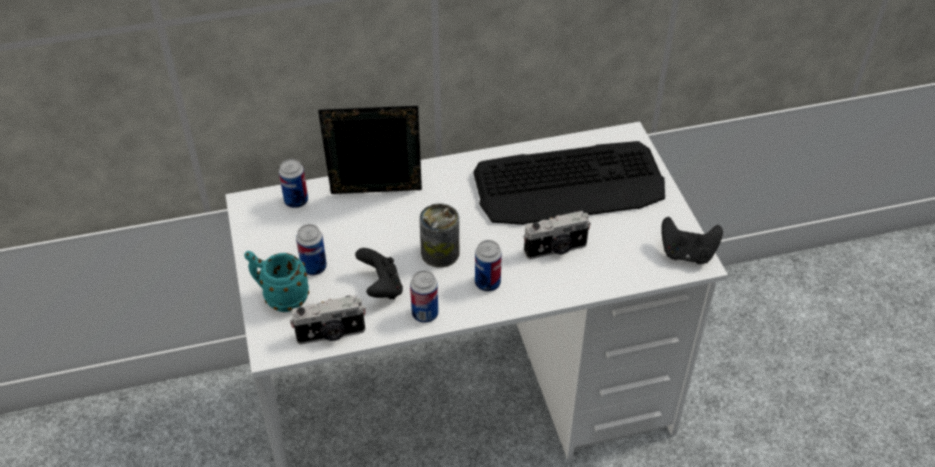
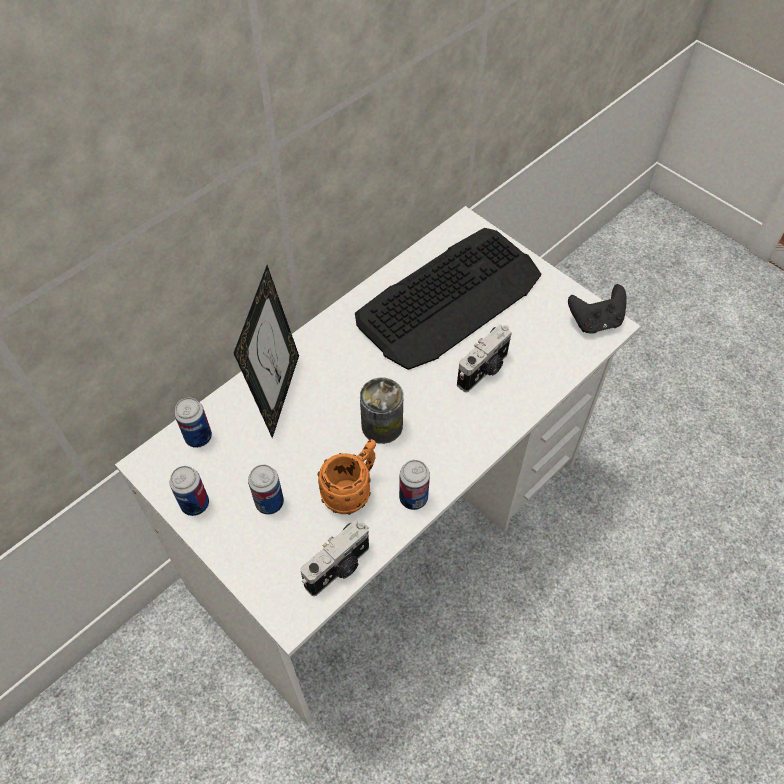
camera: 30 degrees left, 10 degrees up
turquoise mug [244,251,309,312] -> none
picture frame [318,106,422,194] -> picture frame turned 135 degrees clockwise [234,265,299,438]
black game controller [355,248,403,299] -> orange mug [317,439,376,515]
can [475,240,502,292] -> can moved to [169,466,209,516]

